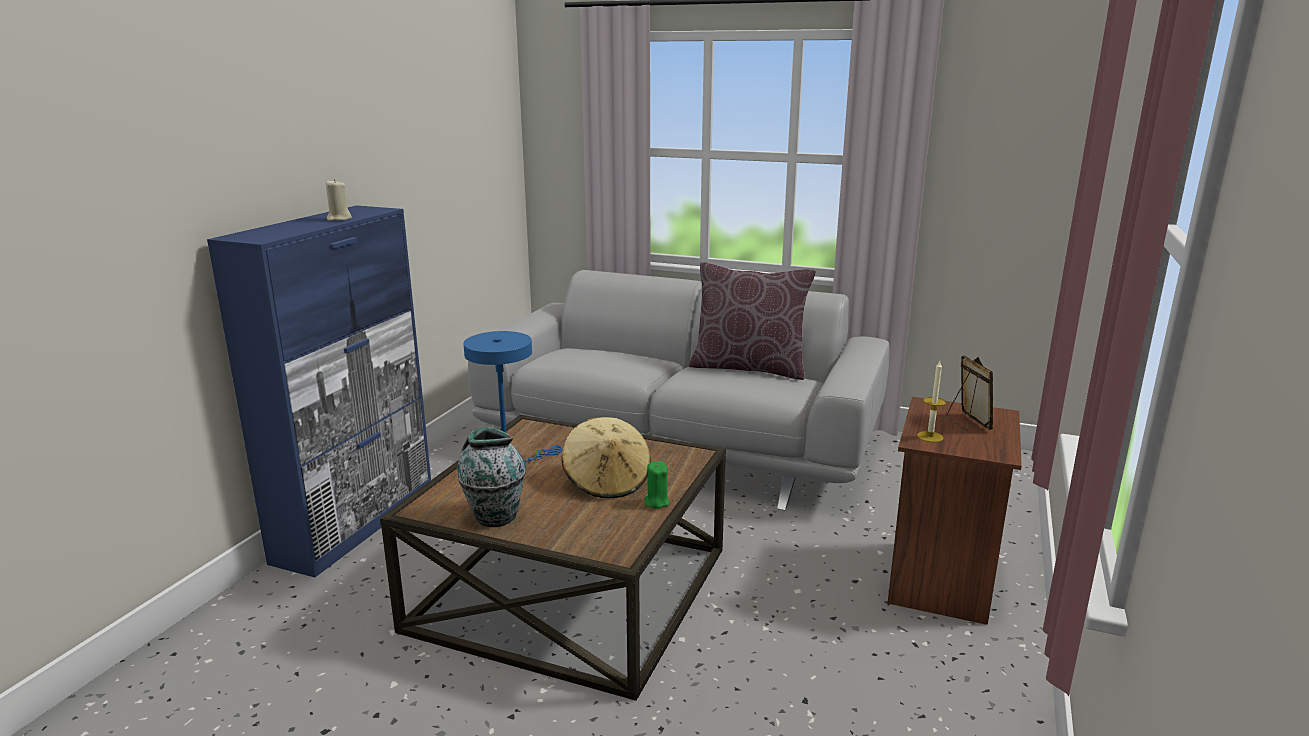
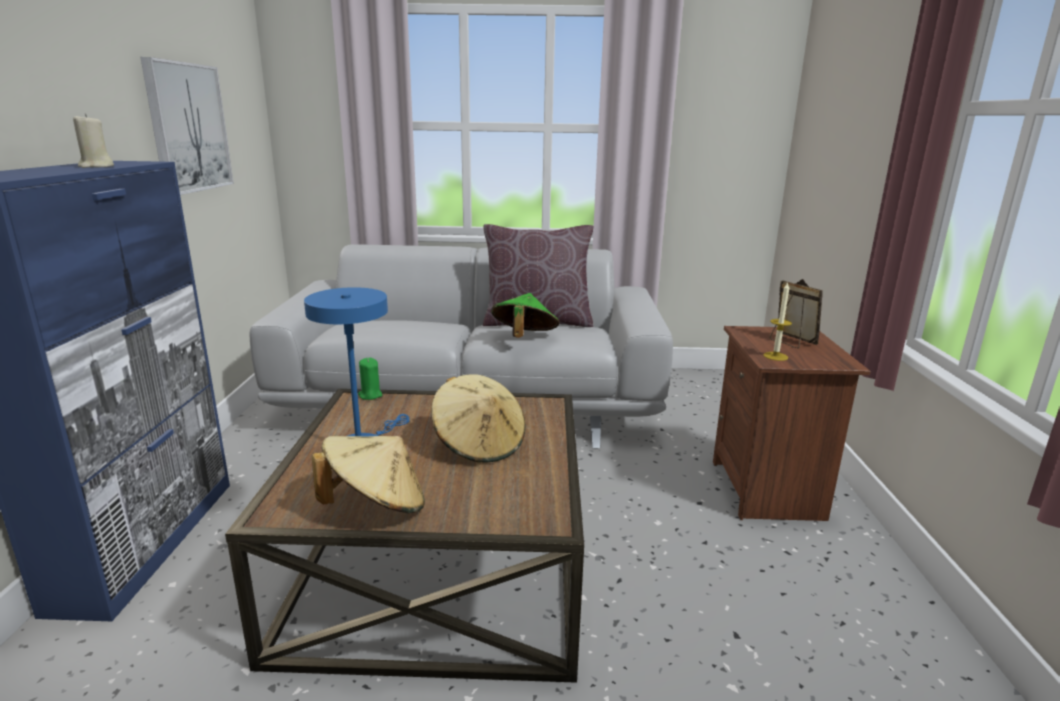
camera: 20 degrees left, 0 degrees up
vase [457,426,526,527] -> beige hat [312,436,425,514]
green candle [644,461,669,509] -> green candle moved to [358,358,382,400]
none -> picture [140,57,234,195]
none -> green hat [491,293,559,338]

